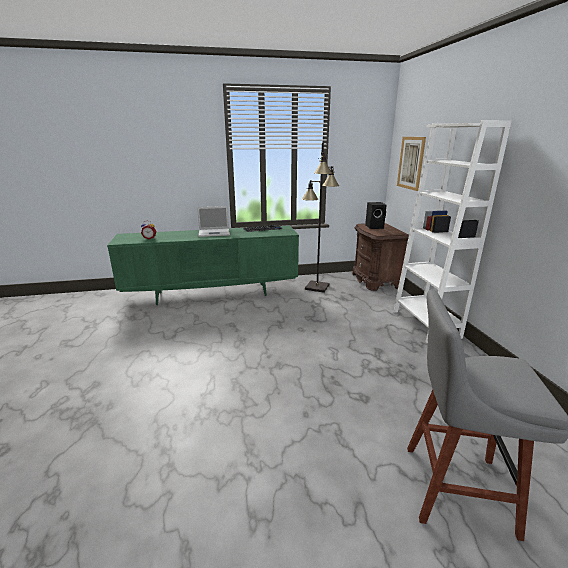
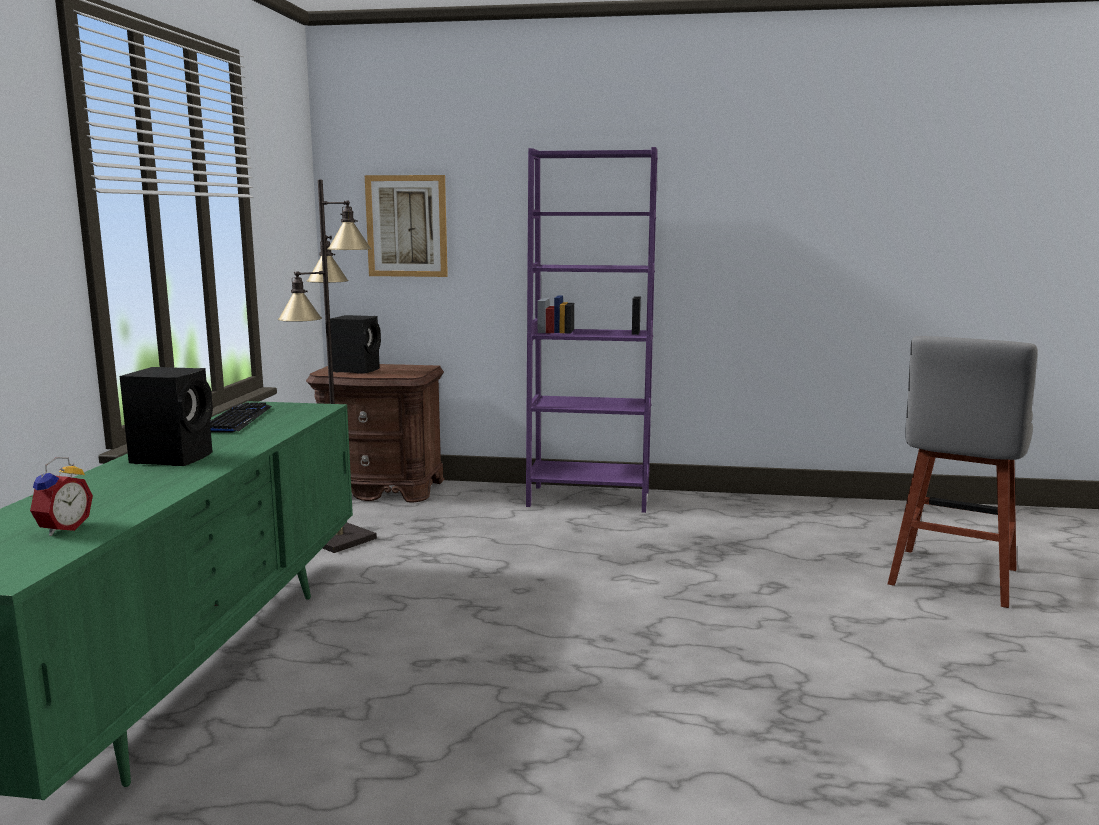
camera: 70 degrees left, 10 degrees down
laptop [197,206,230,237] -> black speaker [120,367,213,466]
white bookcase [393,120,511,343] -> purple bookcase [526,147,658,513]

